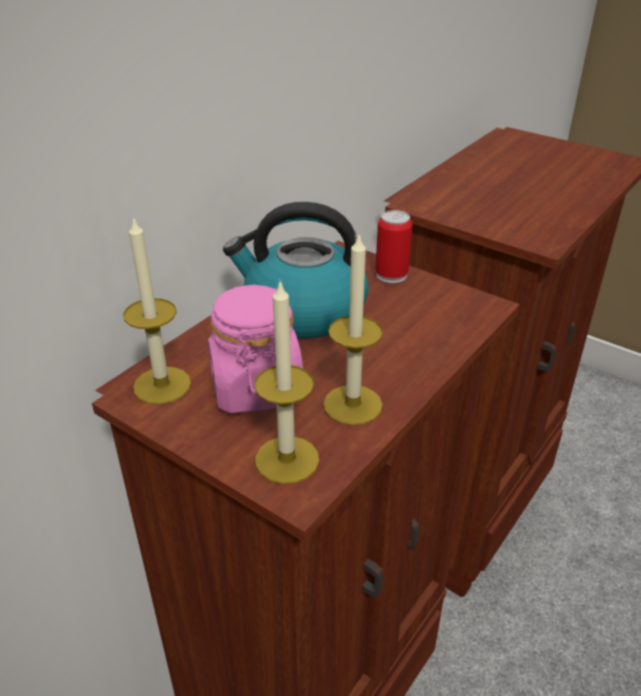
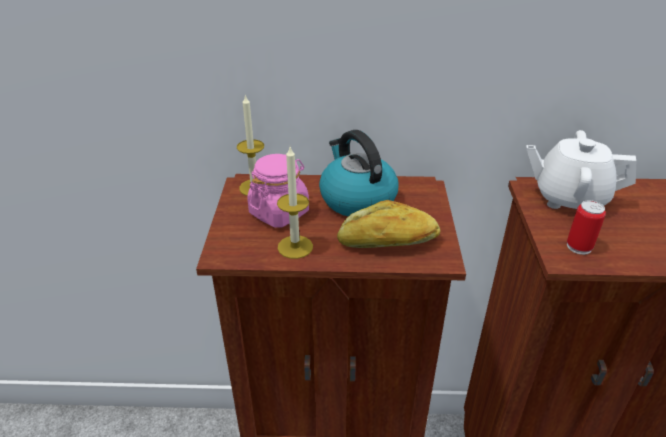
camera: 55 degrees right, 0 degrees up
candle [254,279,319,484] -> none
can [375,210,412,283] -> can moved to [567,200,606,255]
none -> bread [337,200,441,248]
none -> white teapot [526,130,636,209]

